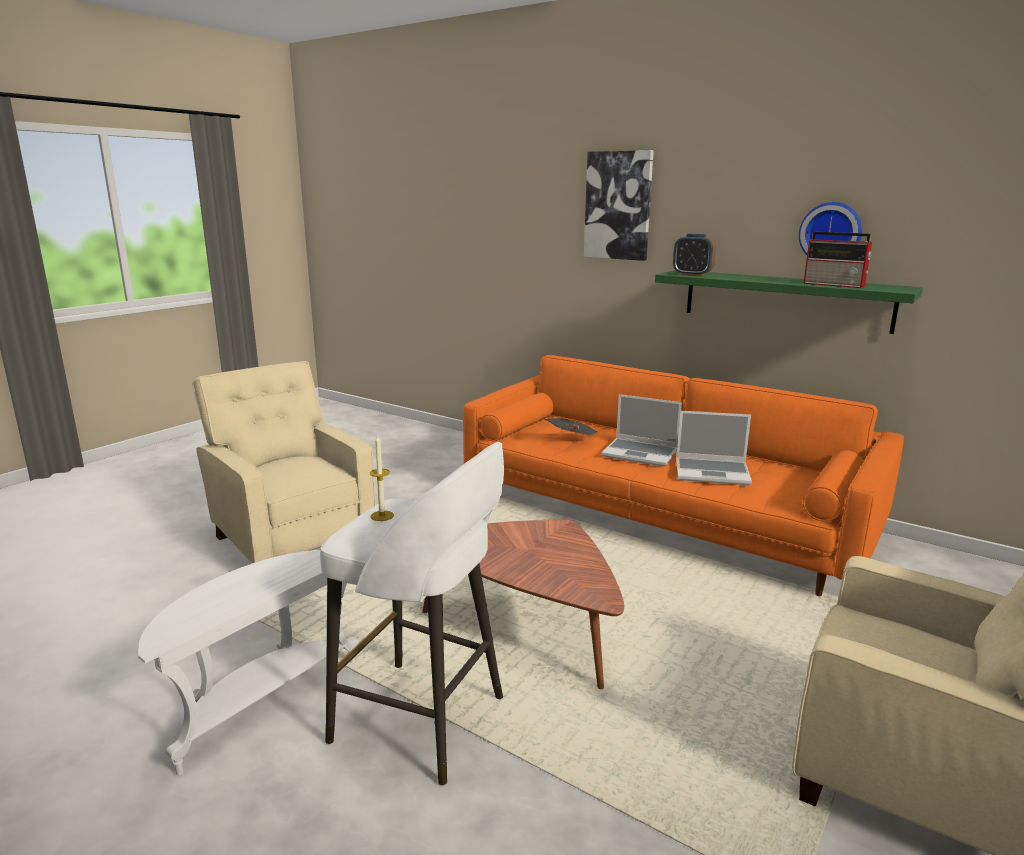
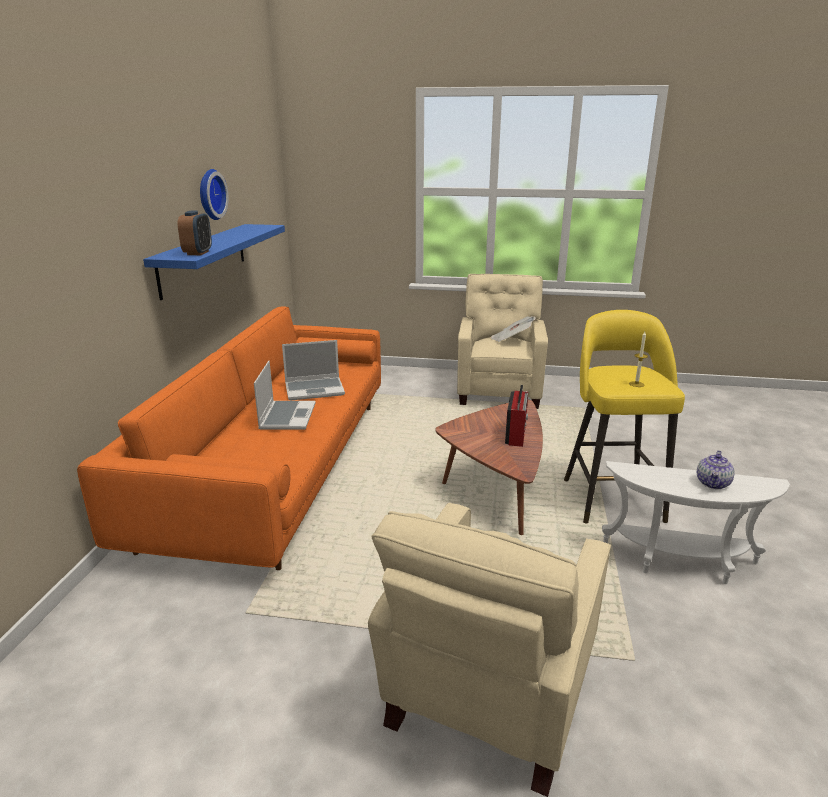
camera: 115 degrees left, 5 degrees up
white stool [320,442,504,786] -> yellow stool [564,310,685,524]
newspaper [544,418,597,435] -> newspaper moved to [491,316,536,342]
picture [584,150,654,261] -> none
green shelf [655,270,923,334] -> blue shelf [143,224,285,300]
laptop [676,411,752,485] -> laptop turned 90 degrees clockwise [282,340,345,401]
radio [803,231,873,288] -> radio moved to [505,385,528,447]
none -> teapot [697,450,735,489]

